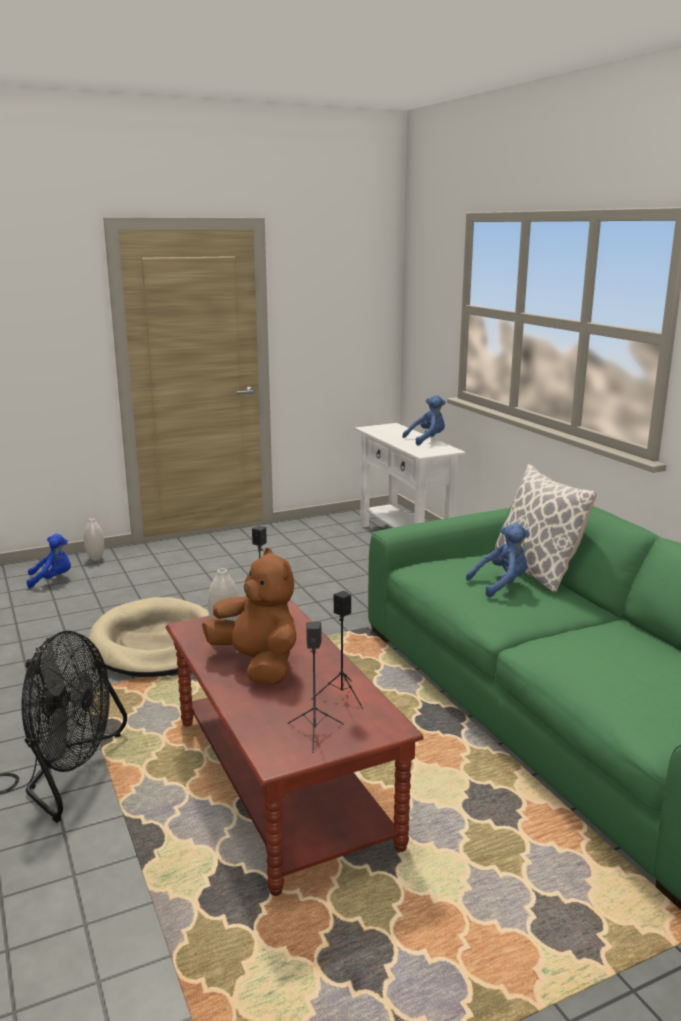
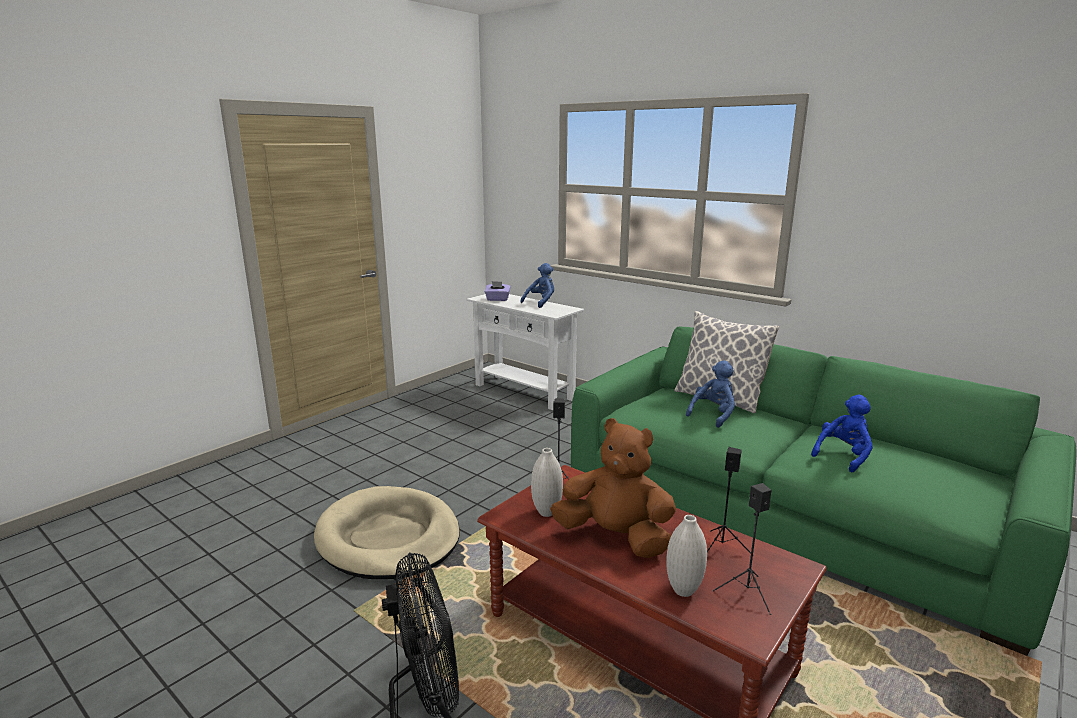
camera: 25 degrees left, 0 degrees up
blue plush toy [27,534,71,588] -> blue plush toy moved to [811,395,873,472]
white vase [84,518,104,561] -> white vase moved to [666,515,707,597]
none -> purple tissue box [485,281,511,301]

